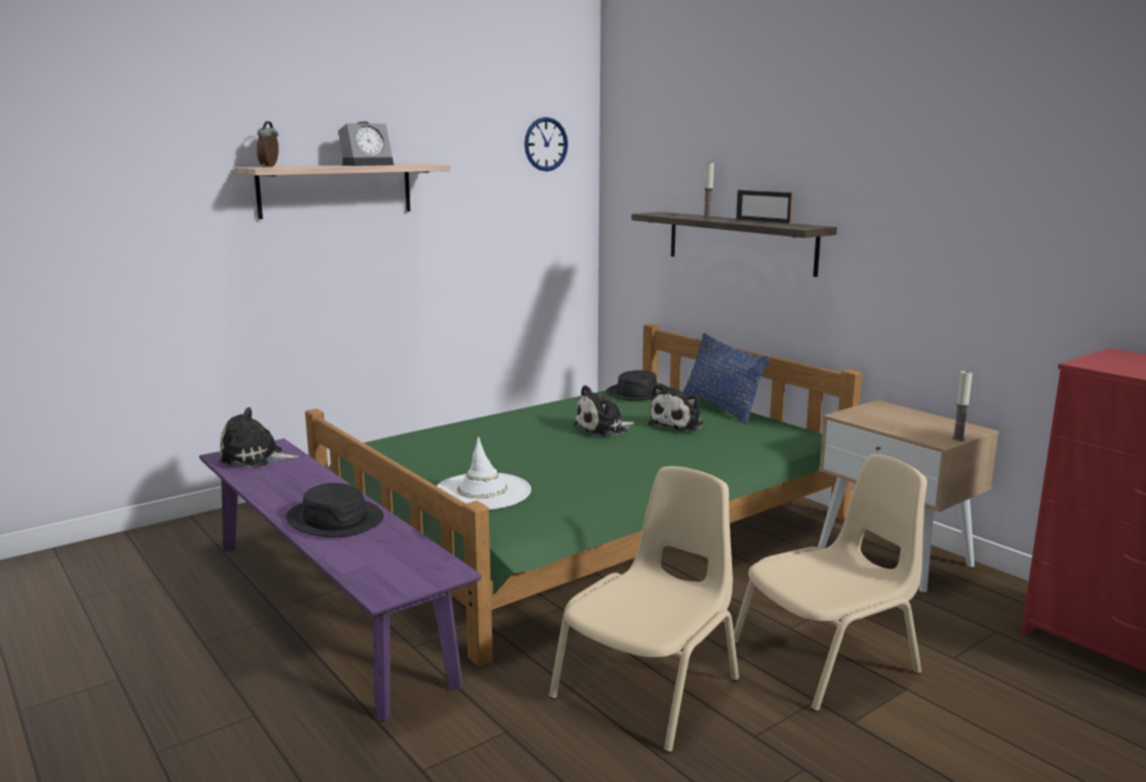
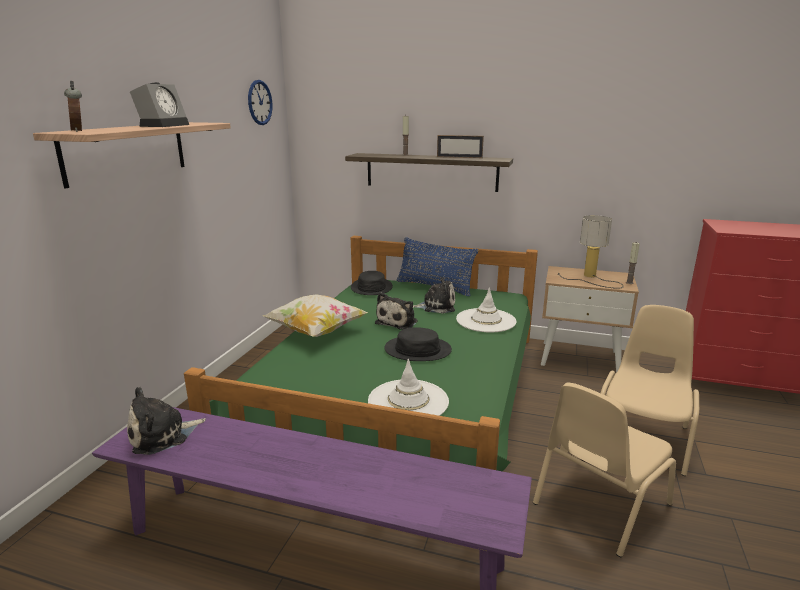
camera: 35 degrees left, 5 degrees up
black hat [286,483,384,537] -> black hat moved to [384,327,452,361]
beige chair [549,466,739,753] -> beige chair turned 135 degrees counterclockwise [533,383,676,557]
plush toy [648,384,704,432] -> plush toy turned 90 degrees counterclockwise [413,277,455,313]
none -> pillow [263,295,368,337]
none -> white hat [456,287,517,332]
none -> table lamp [558,215,624,289]

